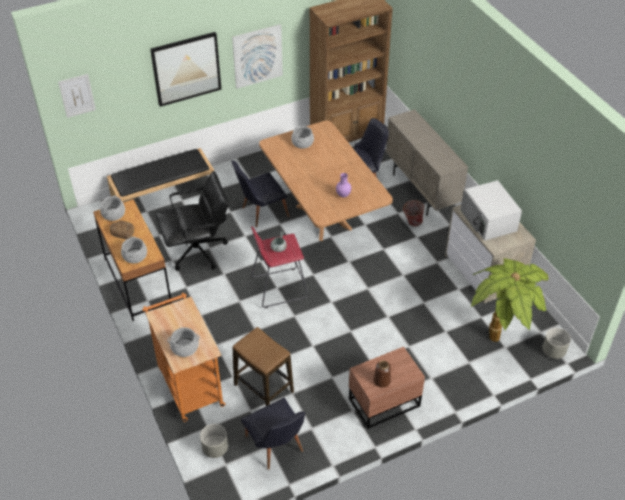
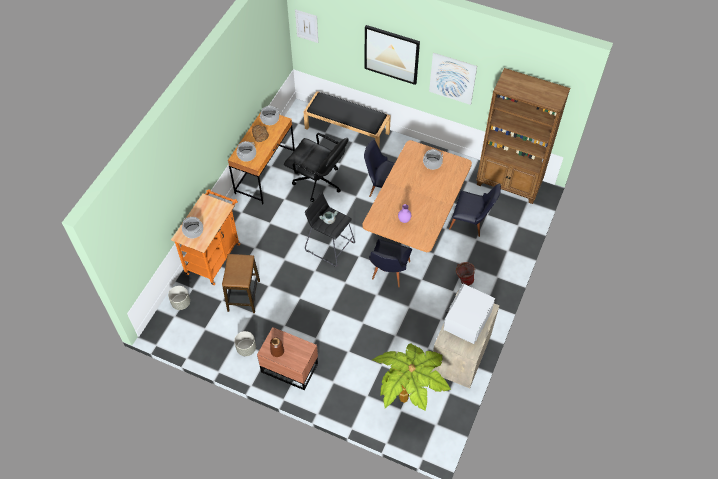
camera: 50 degrees right, 10 degrees up
black chair [241,398,305,470] -> black chair moved to [369,239,412,287]
red stool [251,226,308,308] -> black stool [305,192,355,266]
beige cabinet [386,109,468,216] -> none
grey planter [542,328,571,359] -> grey planter moved to [234,331,256,356]

